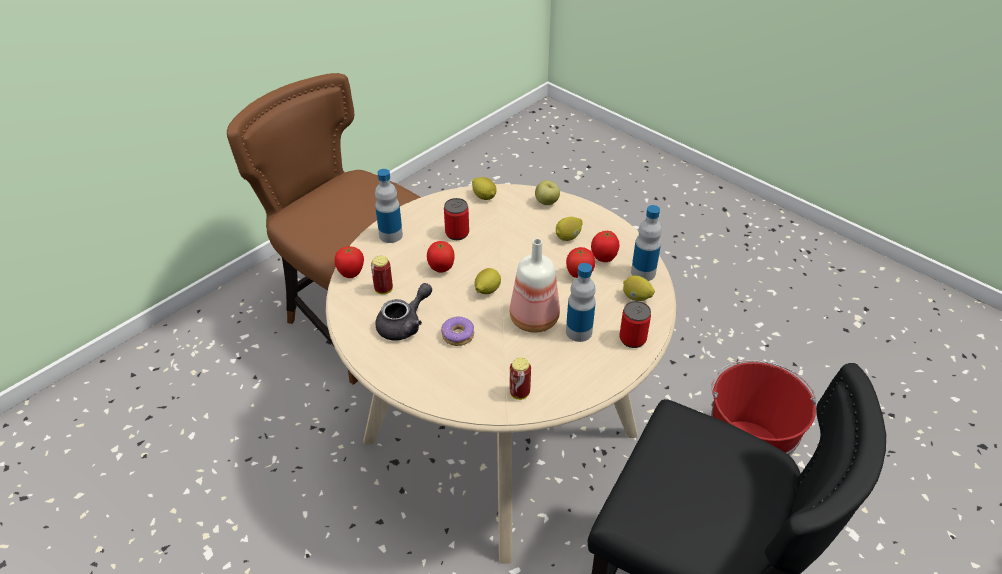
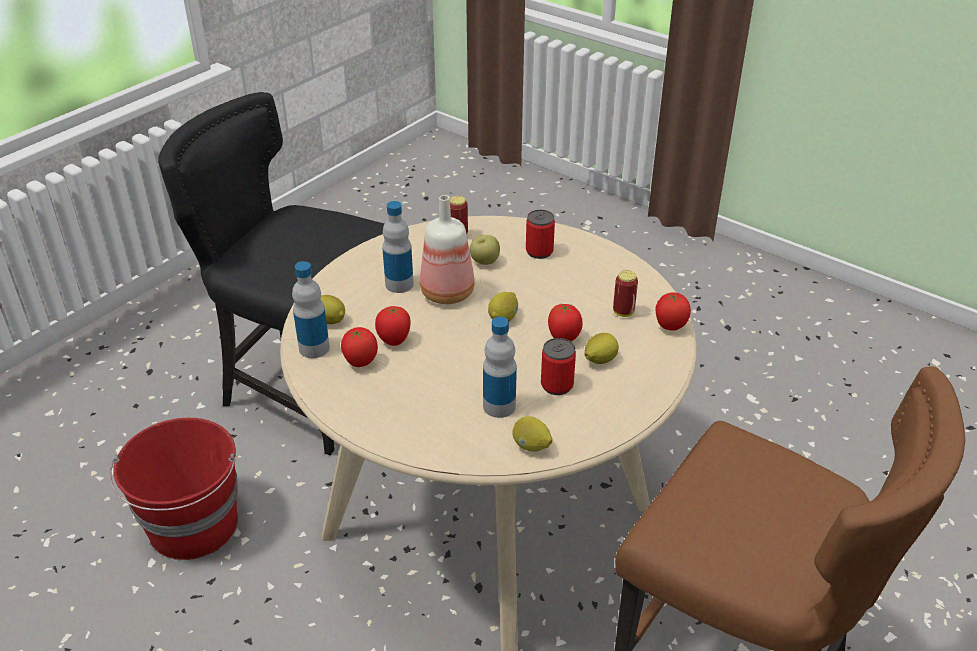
camera: 175 degrees right, 5 degrees down
bottle [375,169,403,243] -> bottle moved to [483,317,517,418]
grey teapot [375,283,432,341] -> none
donut [441,316,474,346] -> none
apple [535,180,560,205] -> apple moved to [469,235,500,265]
lemon [556,217,583,241] -> lemon moved to [584,333,619,364]
can [619,301,651,348] -> can moved to [526,210,555,259]

